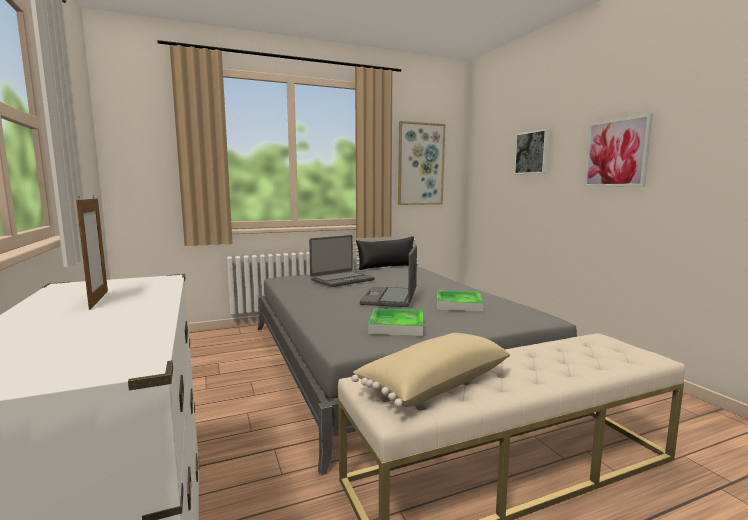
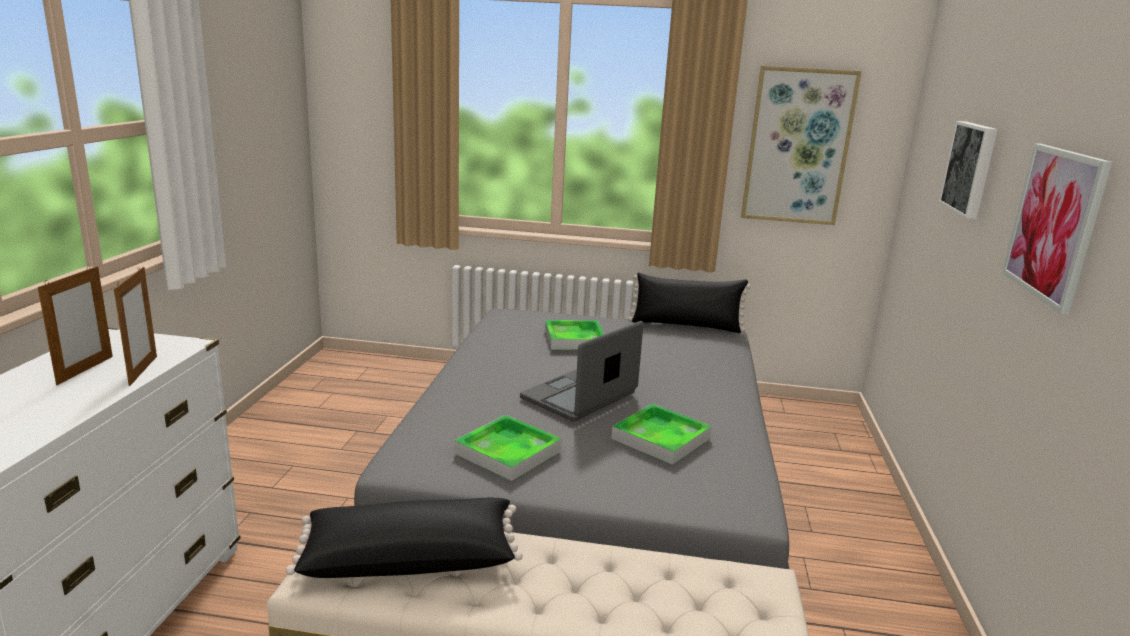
camera: 30 degrees right, 10 degrees up
laptop [309,235,375,287] -> tray [545,320,604,350]
beige pillow [352,333,510,407] -> black pillow [285,498,523,578]
none -> picture frame [114,266,157,386]

